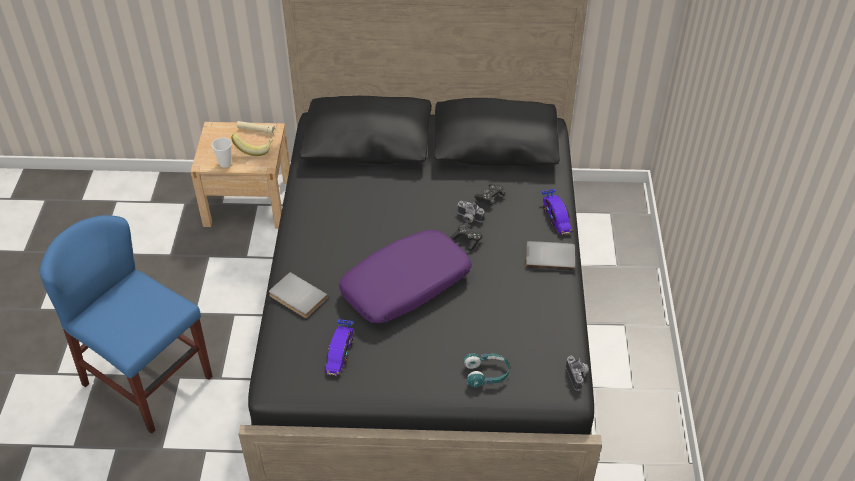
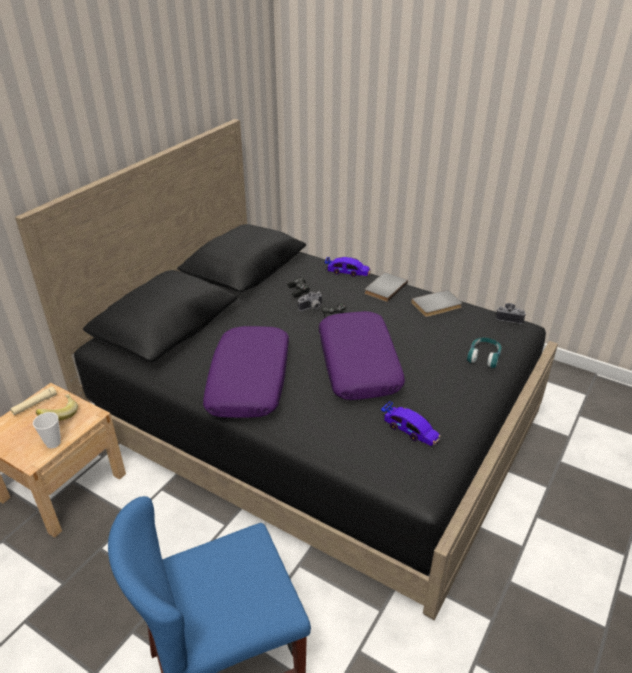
camera: 60 degrees left, 10 degrees down
grey book [269,272,328,318] -> grey book moved to [411,290,462,317]
none -> purple pillow [203,326,289,418]

